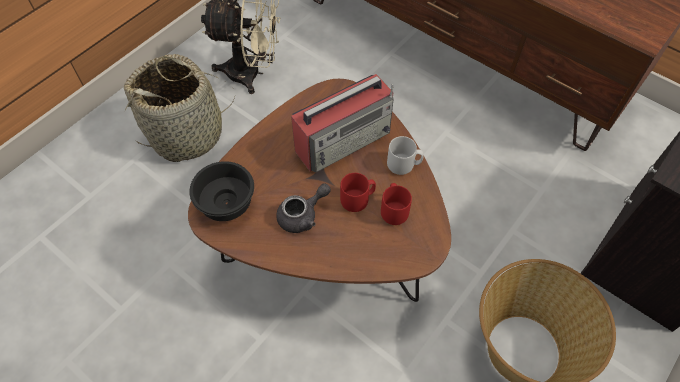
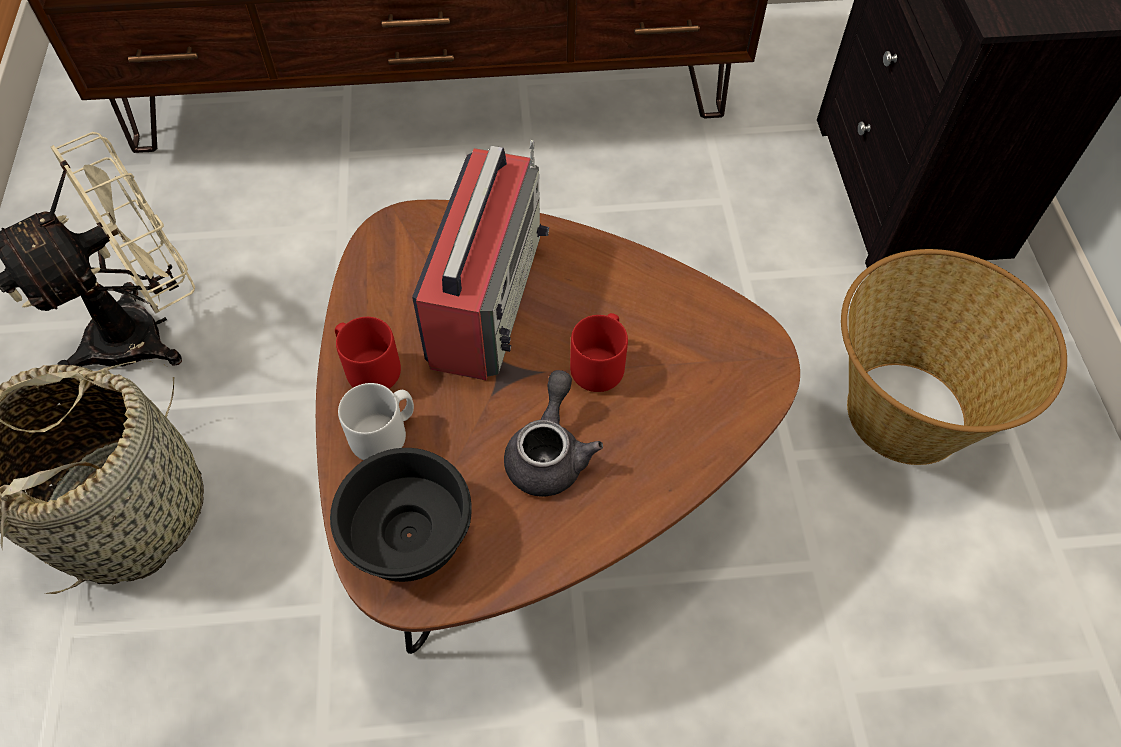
camera: 45 degrees left, 0 degrees up
red mug [381,183,412,225] -> red mug moved to [335,317,401,389]
grey mug [387,136,424,175] -> grey mug moved to [338,383,414,460]

